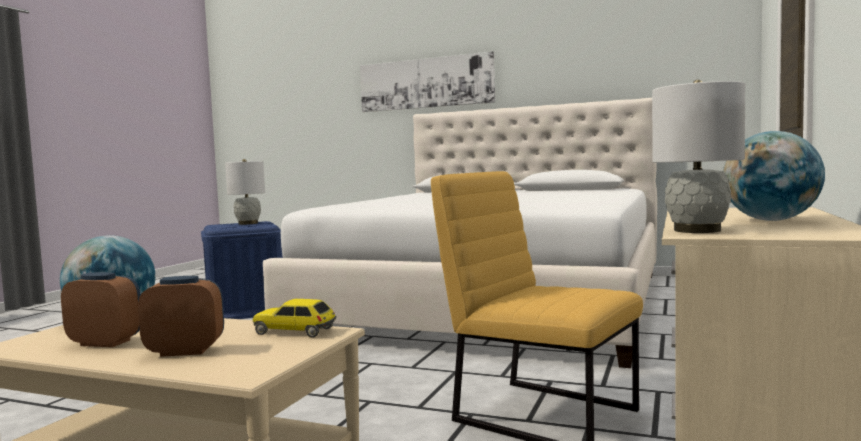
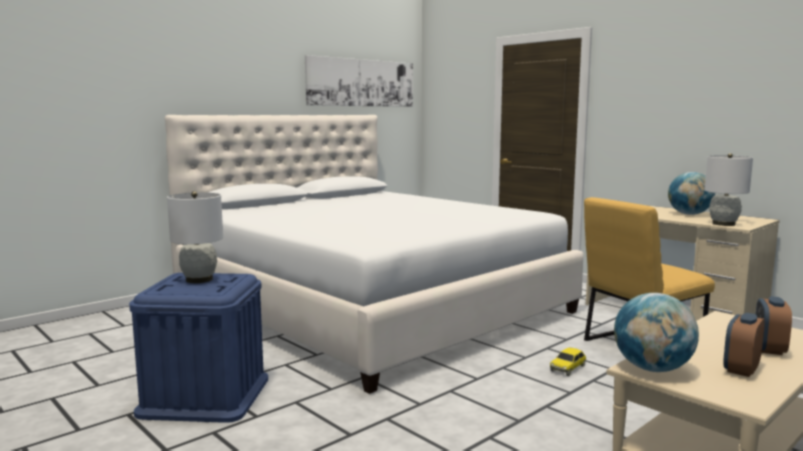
camera: 65 degrees left, 5 degrees up
toy car [253,299,336,338] -> toy car moved to [550,348,586,376]
picture [360,51,495,112] -> picture moved to [305,55,413,107]

